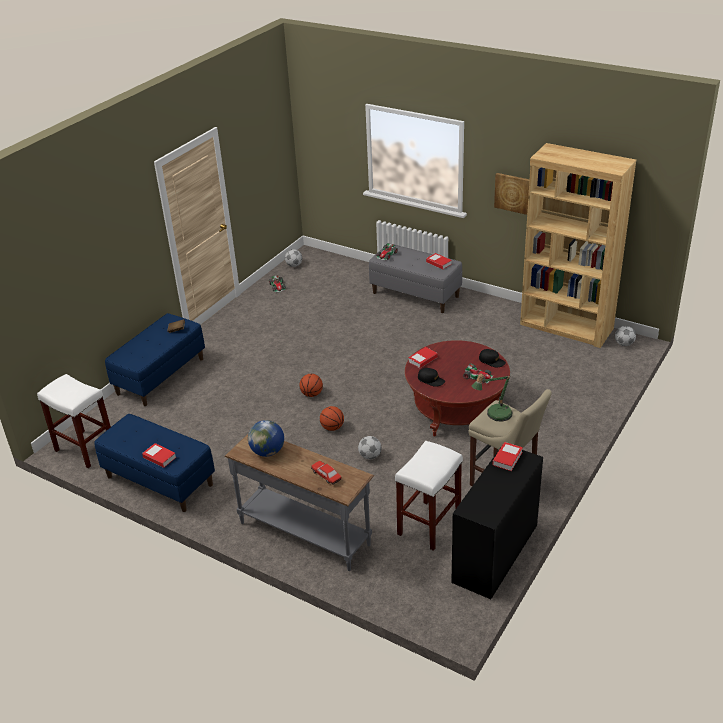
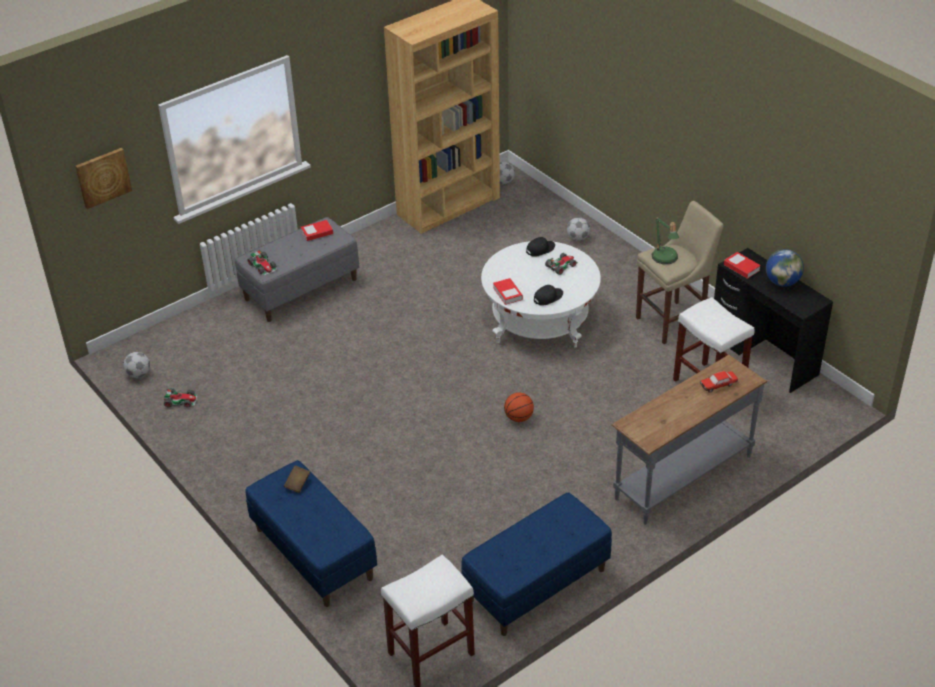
camera: 70 degrees left, 5 degrees up
book [142,443,176,468] -> none
globe [248,420,284,457] -> globe moved to [766,249,804,287]
basketball [299,374,323,397] -> none
football [358,436,381,459] -> football moved to [567,217,590,241]
red coffee table [405,340,510,437] -> white coffee table [481,241,601,348]
picture [494,173,530,215] -> picture moved to [75,148,132,209]

